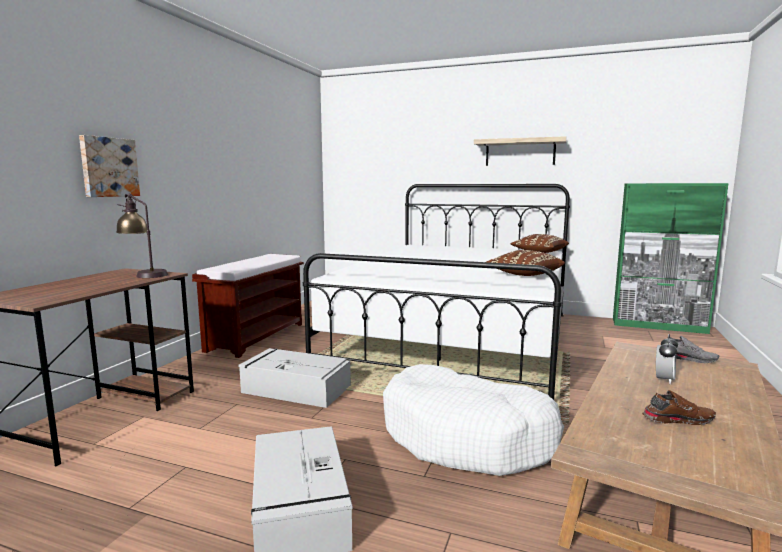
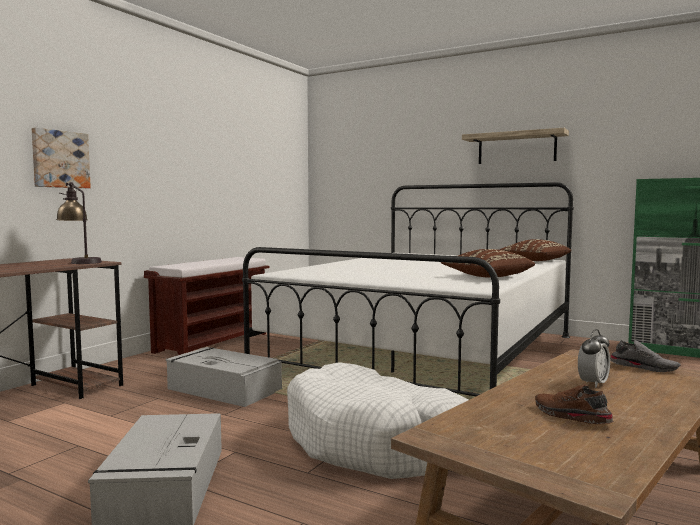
camera: 10 degrees right, 5 degrees down
brown shoe [642,390,716,425] -> brown shoe turned 135 degrees counterclockwise [535,384,614,424]

